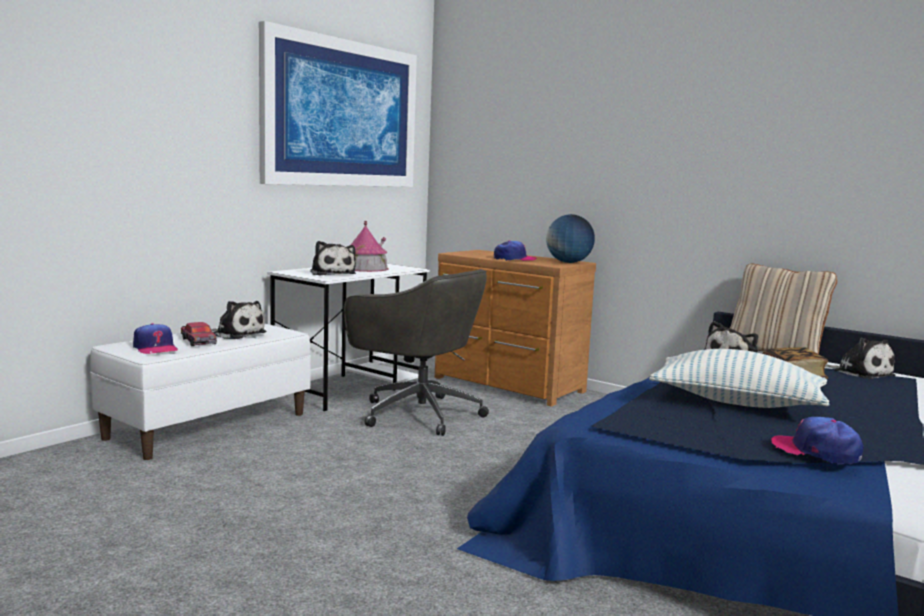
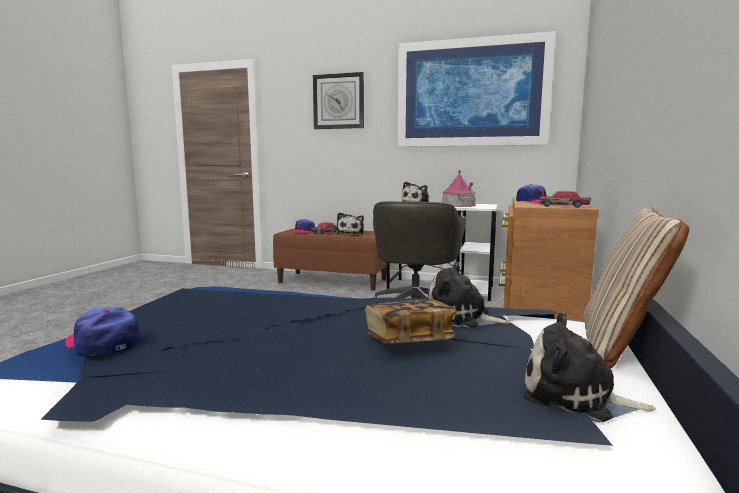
camera: 70 degrees right, 0 degrees up
white bench [90,324,311,460] -> brown bench [273,228,387,290]
globe [546,214,595,263] -> toy car [539,191,591,208]
pillow [649,349,830,408] -> none
cap [771,417,863,465] -> cap turned 75 degrees counterclockwise [65,307,140,356]
plush toy [825,338,895,379] -> plush toy turned 75 degrees clockwise [524,312,656,422]
none -> wall clock [313,72,364,129]

